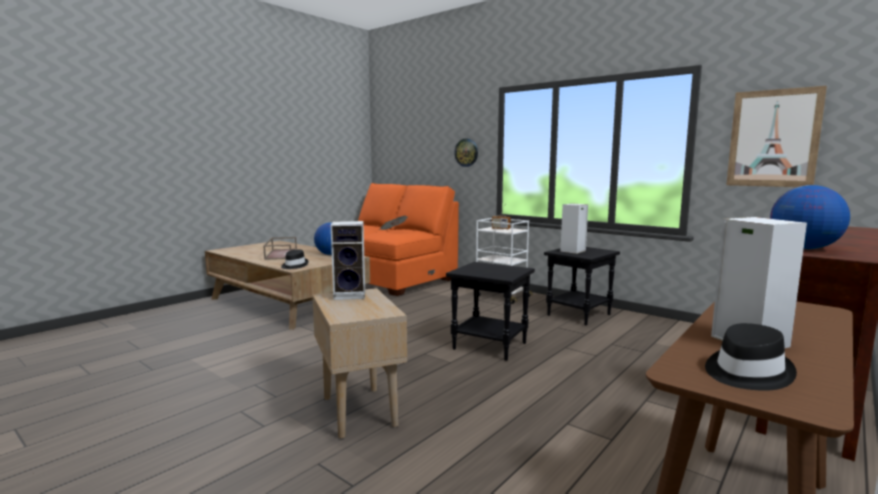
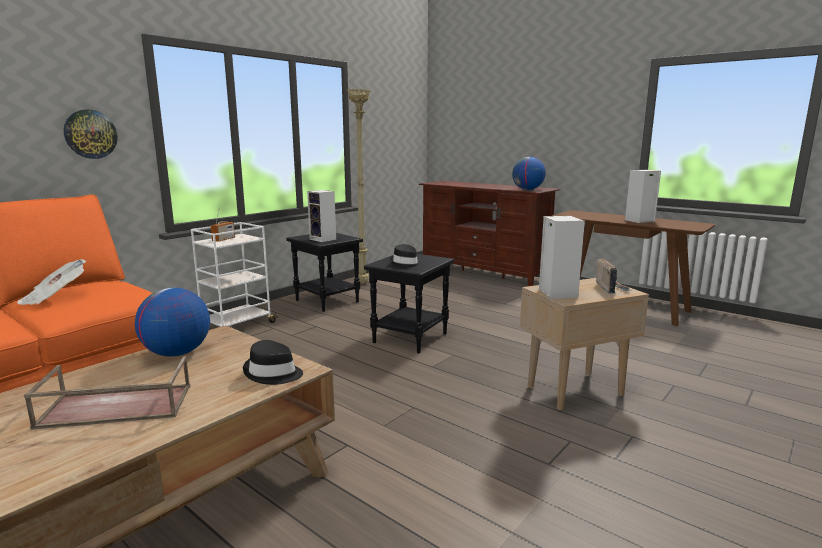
camera: 90 degrees left, 5 degrees up
black hat [705,323,797,391] -> black hat moved to [390,244,422,269]
picture [726,86,827,187] -> none
none -> beige floor lamp [347,89,370,284]
none -> radio [596,258,631,294]

